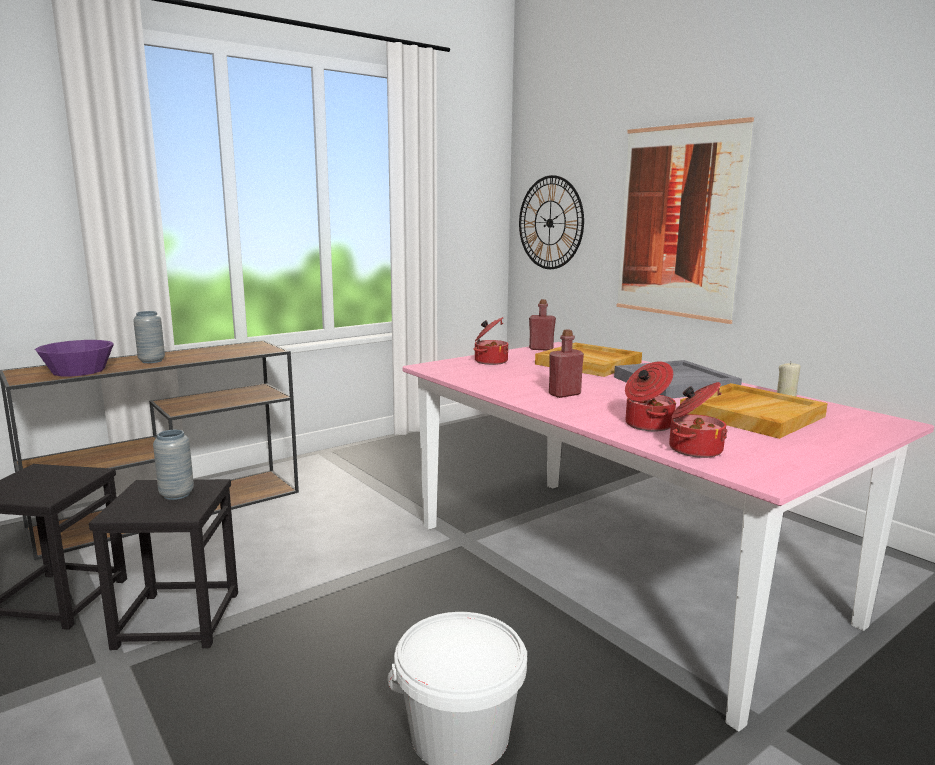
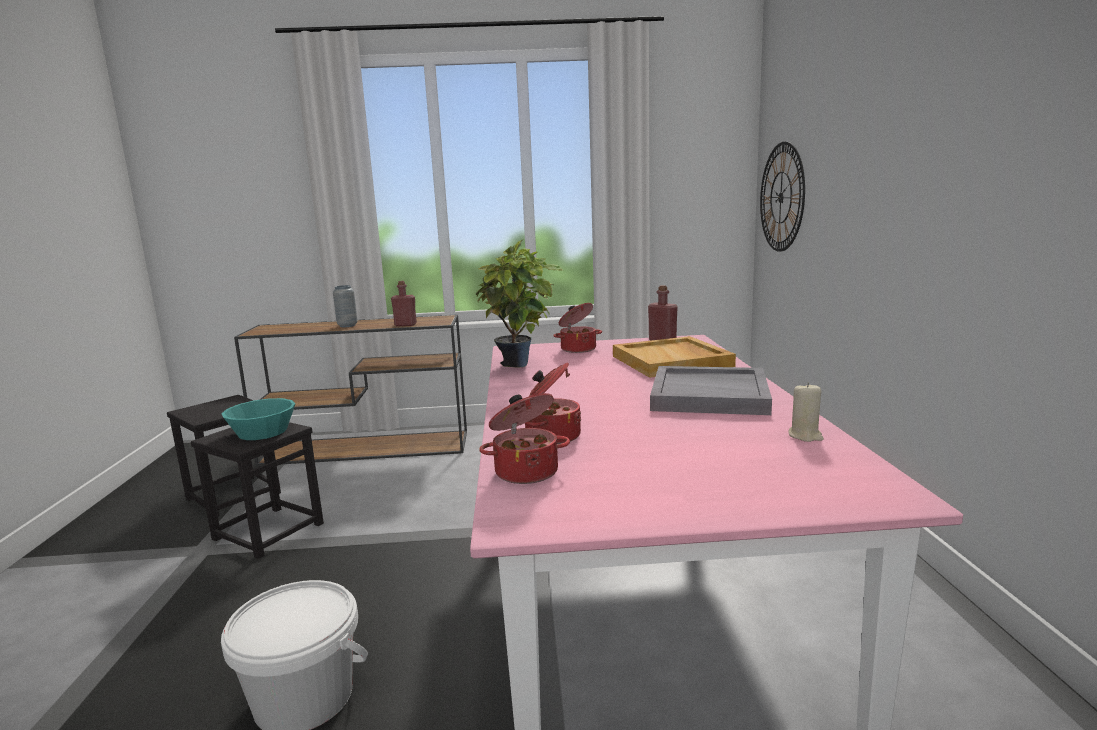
camera: 35 degrees right, 0 degrees up
purple bowl [35,340,114,376] -> none
grey vase [153,430,194,500] -> turquoise bowl [222,398,295,440]
red bottle [549,329,584,398] -> red bottle moved to [391,281,417,326]
picture [616,117,754,324] -> none
beige tray [680,383,828,439] -> none
none -> potted plant [476,240,563,368]

